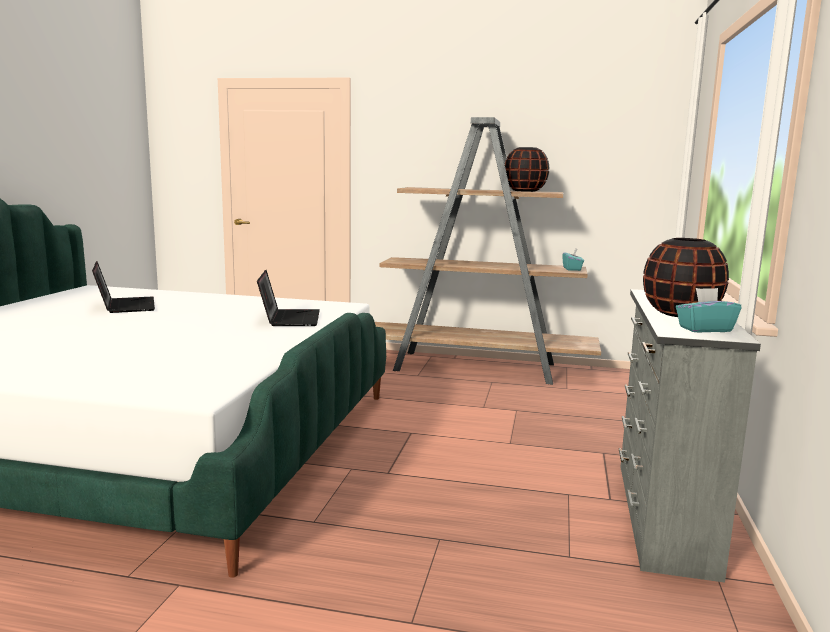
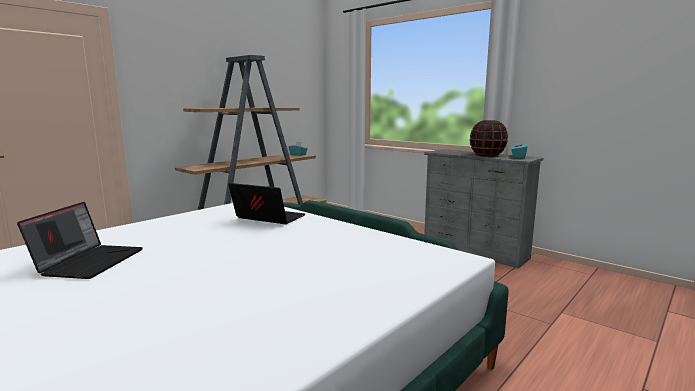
camera: 60 degrees left, 0 degrees up
laptop [92,261,155,313] -> laptop turned 90 degrees clockwise [17,202,143,279]
black vase [505,147,550,192] -> none

